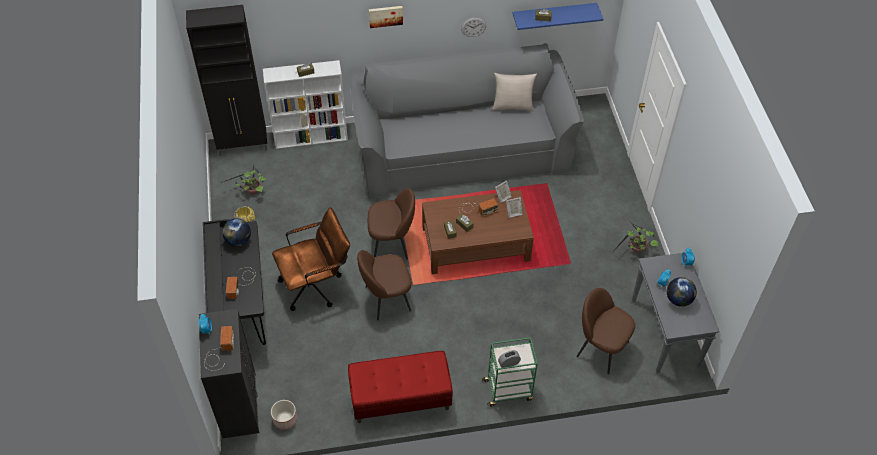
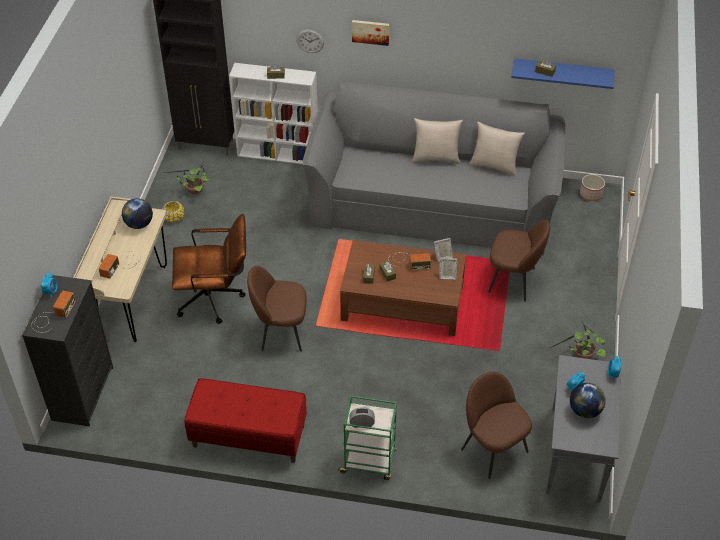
camera: 20 degrees right, 5 degrees down
black desk [203,219,266,345] -> beige desk [73,196,167,342]
planter [271,400,297,430] -> planter moved to [580,174,605,201]
brown chair [368,188,415,260] -> brown chair moved to [488,220,550,301]
wall clock [461,17,486,37] -> wall clock moved to [296,29,324,53]
none -> beige pillow [412,118,463,164]

